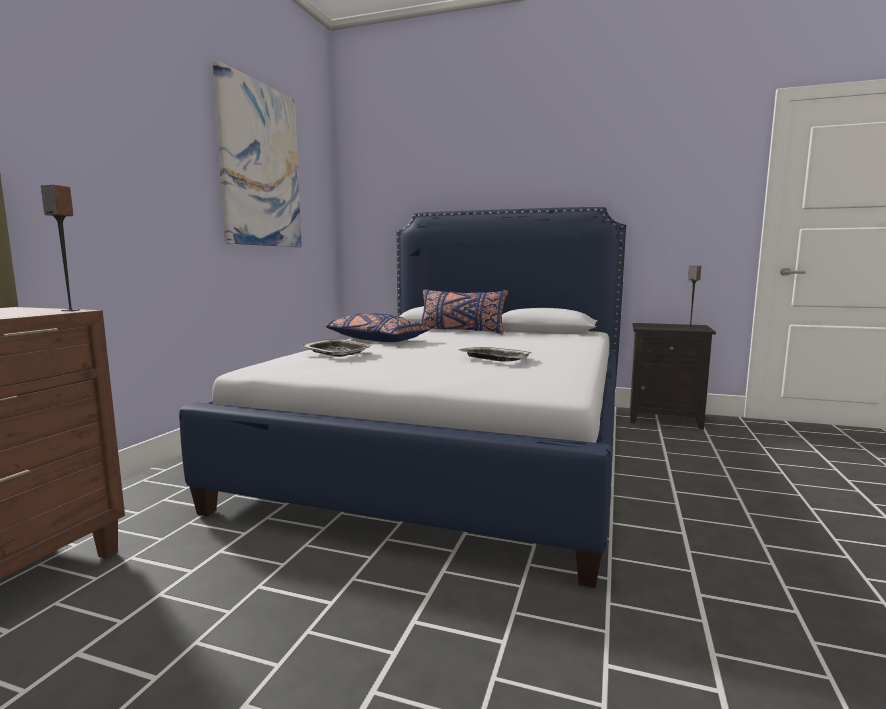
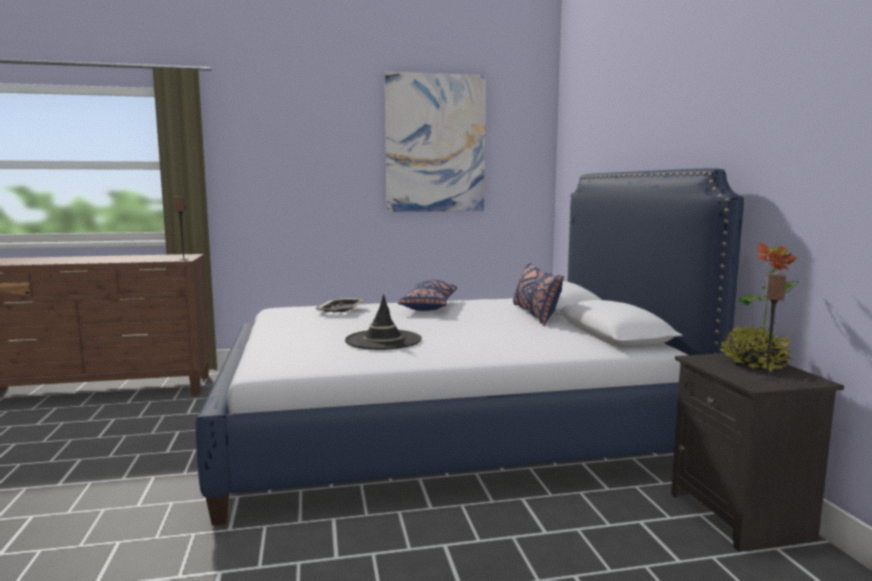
camera: 60 degrees right, 0 degrees up
tray [459,347,531,362] -> black hat [345,294,422,350]
none -> potted plant [720,243,800,372]

